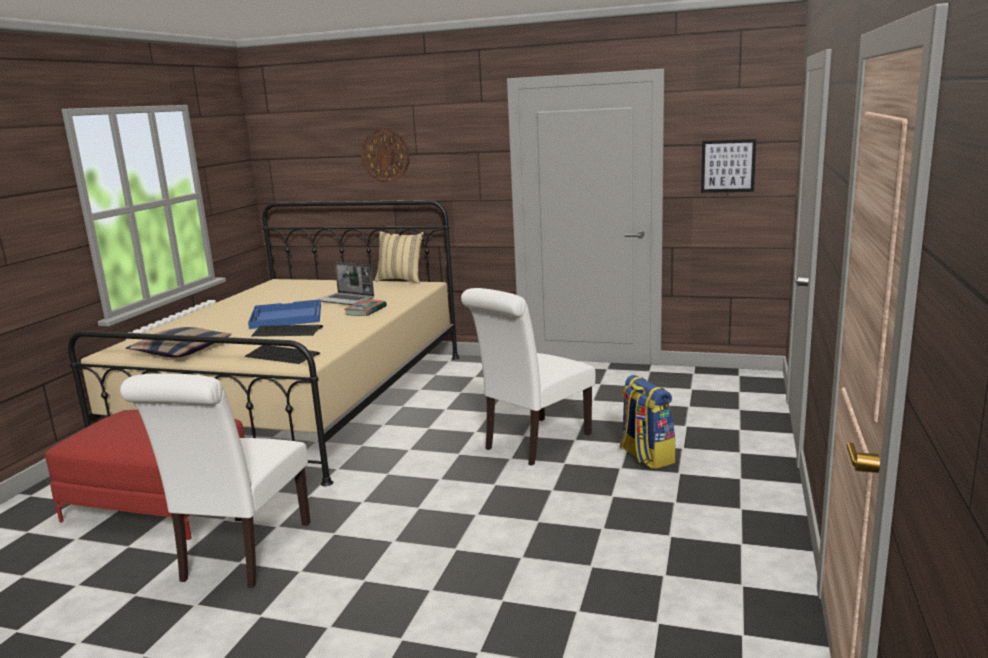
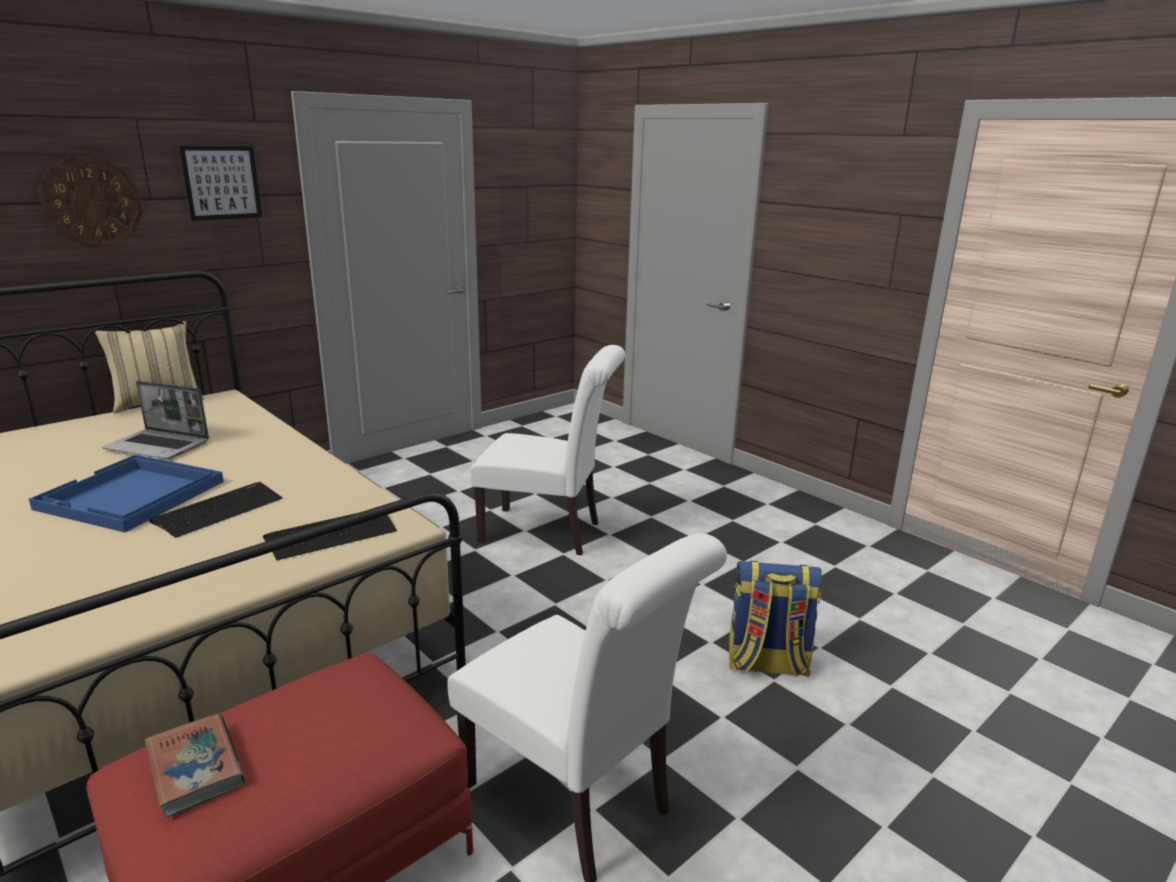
camera: 60 degrees left, 5 degrees up
pillow [126,327,232,358] -> none
laptop [317,262,374,305] -> laptop turned 45 degrees clockwise [102,381,209,459]
book [344,299,387,316] -> book moved to [145,714,246,818]
white chair [461,288,596,466] -> white chair turned 60 degrees counterclockwise [470,345,625,556]
backpack [620,375,676,469] -> backpack moved to [729,561,822,677]
picture [701,139,756,193] -> picture moved to [179,146,262,221]

